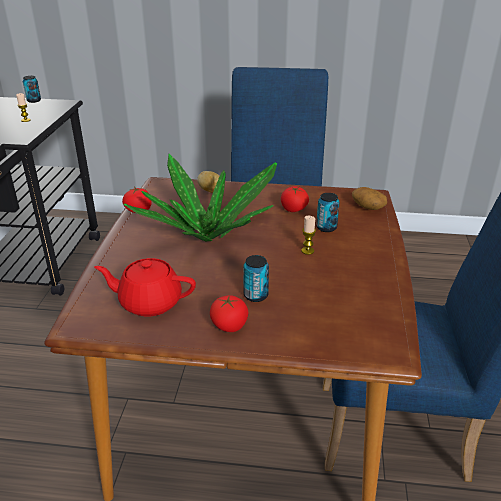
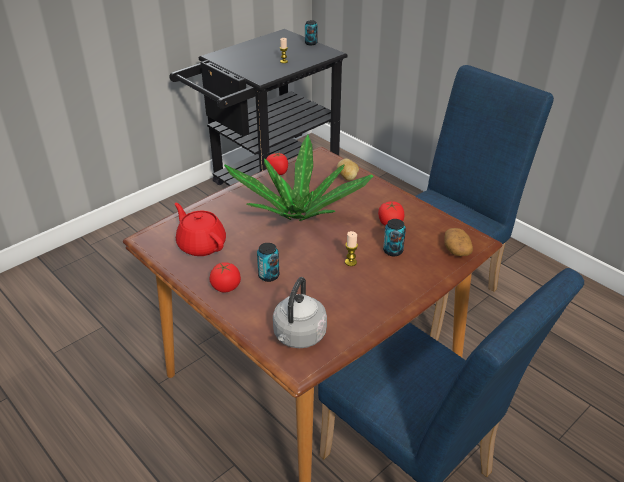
camera: 40 degrees right, 5 degrees up
none -> grey kettle [273,277,327,348]

